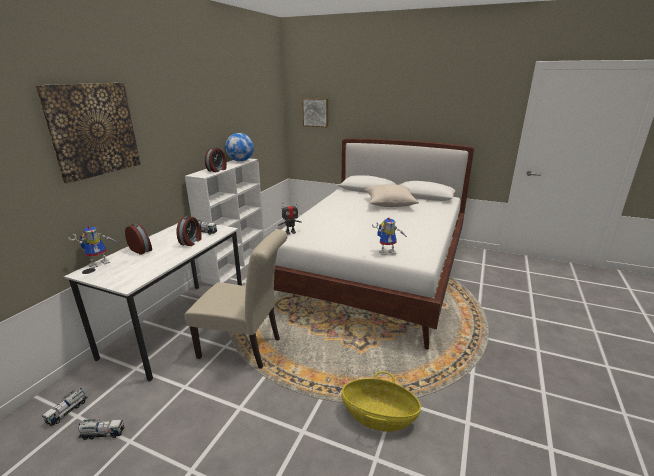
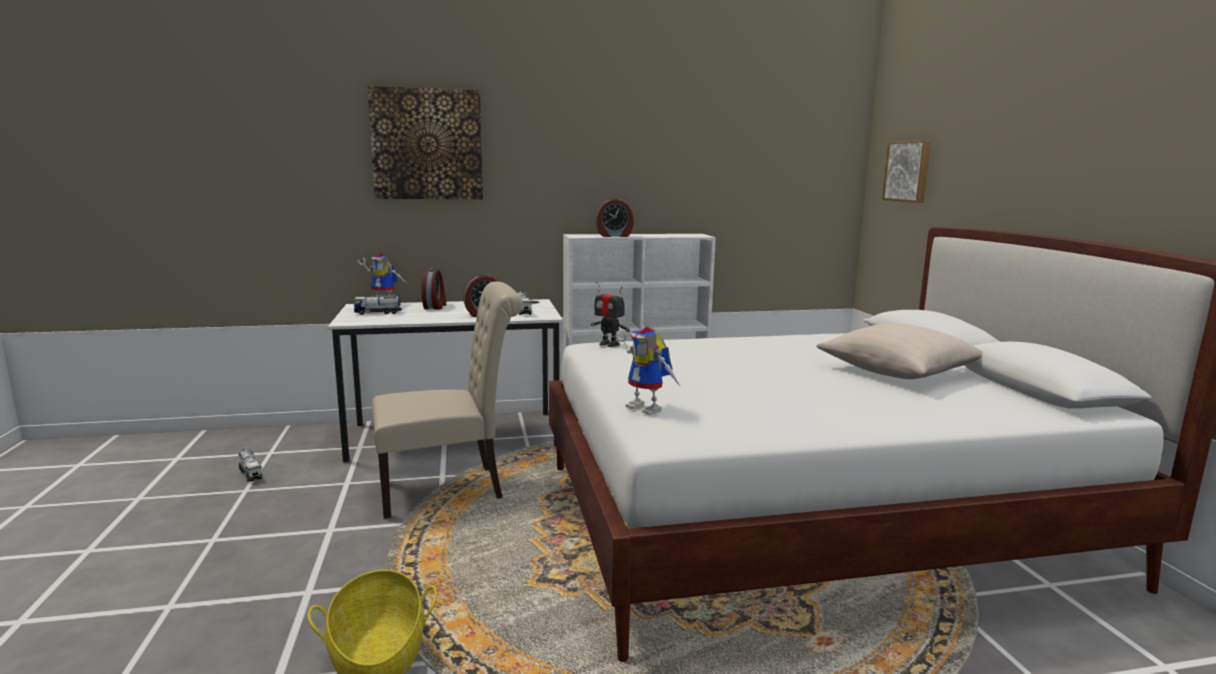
camera: 55 degrees right, 10 degrees down
toy truck [42,388,88,426] -> toy truck moved to [353,294,402,315]
beige chair [185,230,288,369] -> beige chair turned 90 degrees counterclockwise [372,281,523,519]
globe [225,133,254,162] -> none

